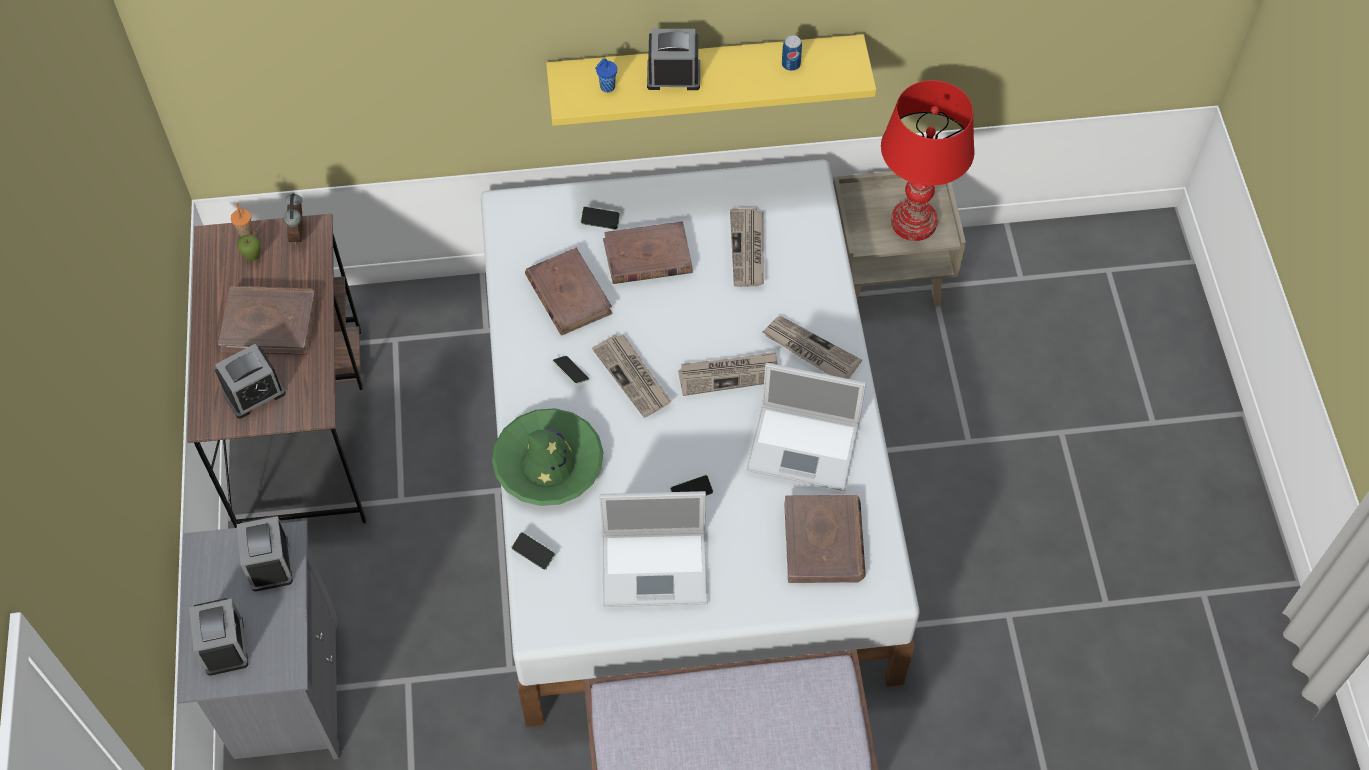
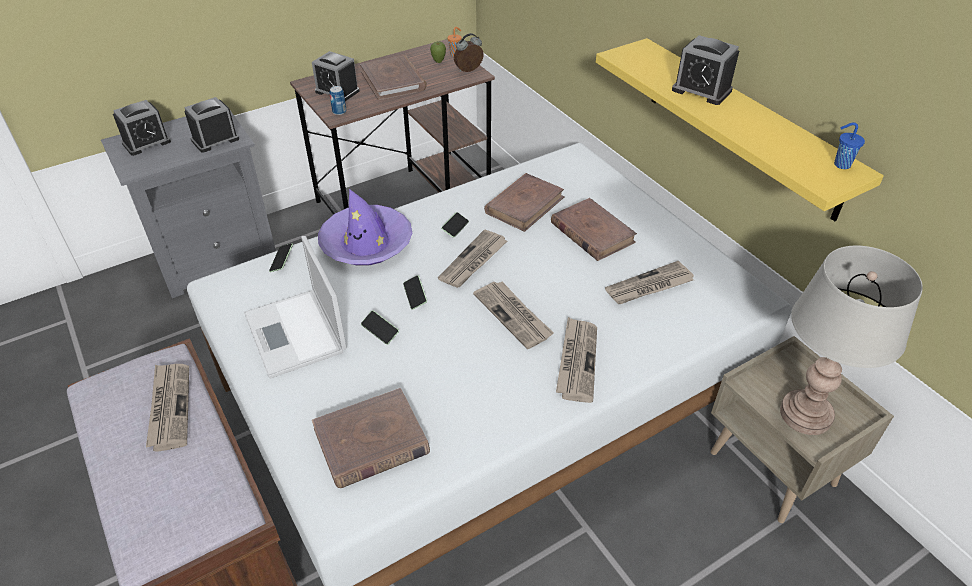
camera: 65 degrees right, 15 degrees down
green hat [492,408,603,506] -> purple hat [318,189,412,266]
phone [581,206,620,230] -> phone moved to [403,275,427,310]
blue cup [595,58,617,92] -> blue cup moved to [834,123,865,169]
alarm clock [647,29,700,90] -> alarm clock turned 150 degrees clockwise [672,35,739,105]
laptop [746,363,866,491] -> none
can [782,35,802,71] -> can moved to [330,86,346,115]
red table lamp [881,80,975,241] -> grey table lamp [780,246,923,435]
none -> newspaper [146,364,189,452]

